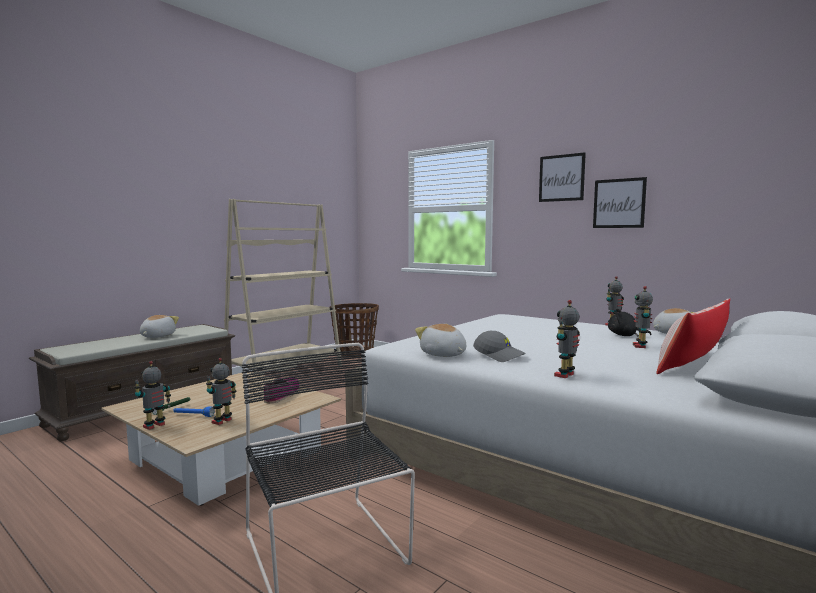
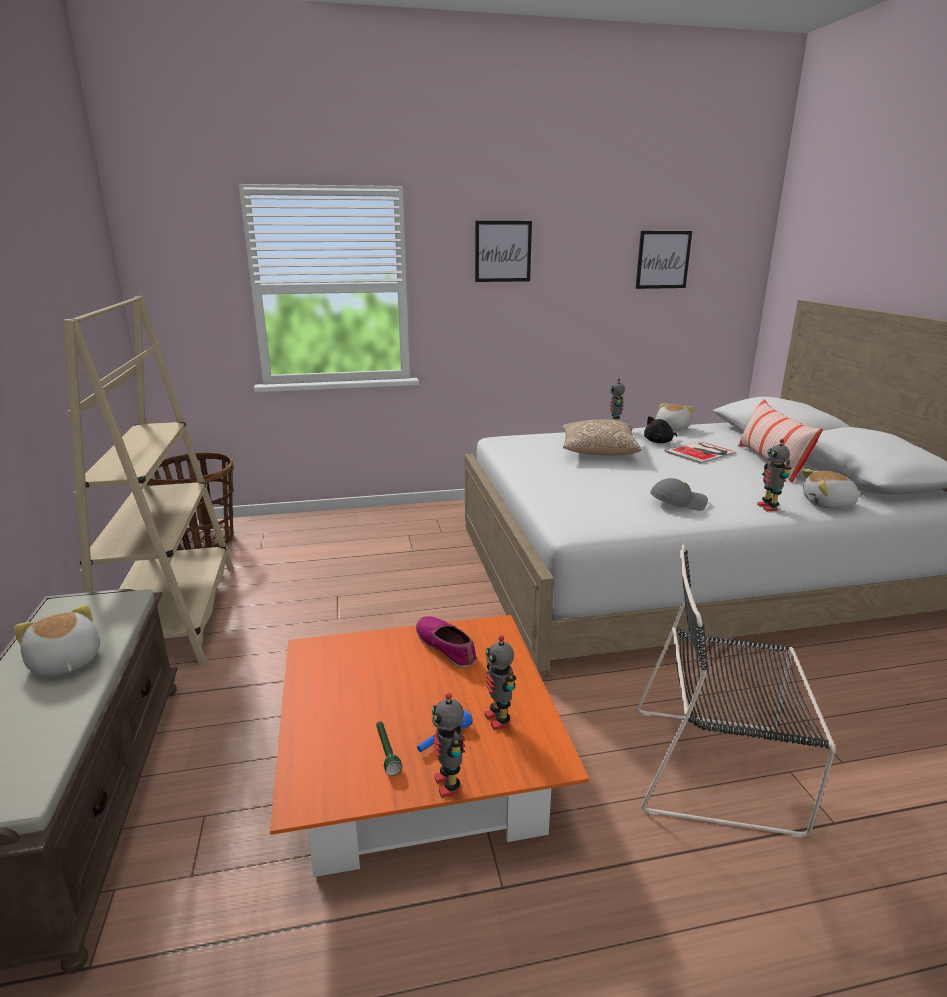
camera: 50 degrees left, 15 degrees up
beige coffee table [101,372,341,506] -> orange coffee table [270,615,589,877]
plush toy [415,324,466,357] -> plush toy moved to [802,469,863,509]
picture [593,177,647,228] -> picture moved to [636,231,692,289]
toy robot [633,286,653,348] -> book [665,441,736,464]
none -> pillow [562,420,641,456]

